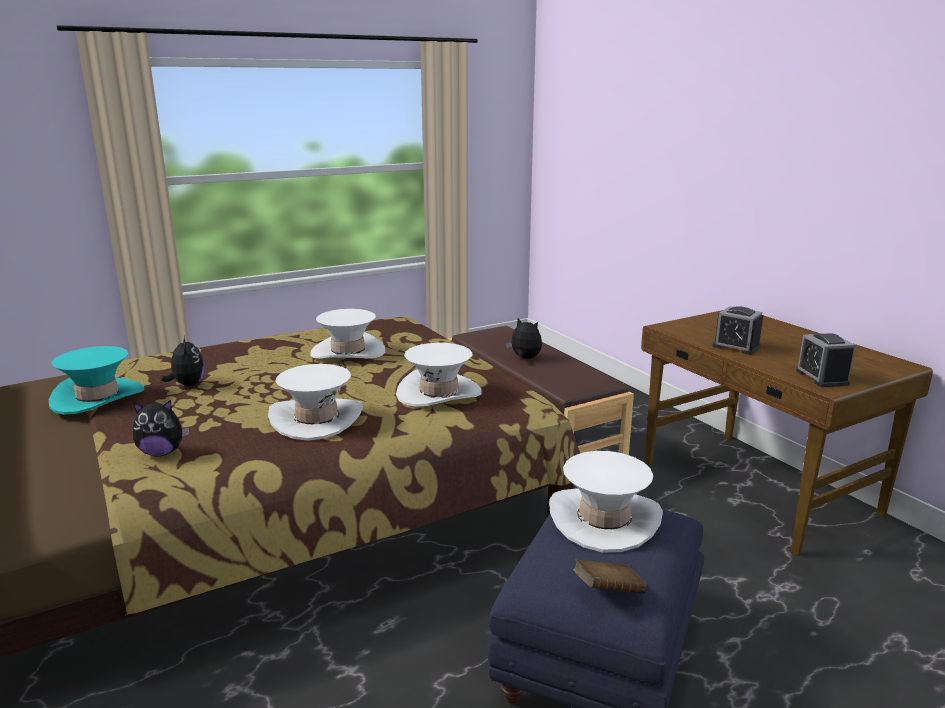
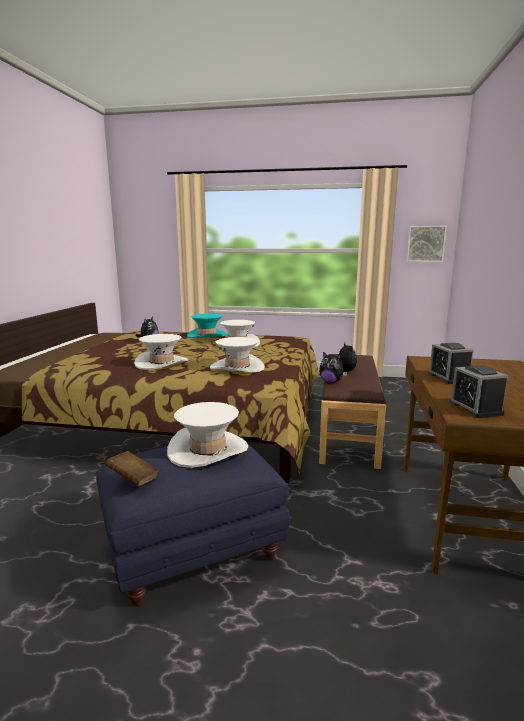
camera: 40 degrees right, 5 degrees down
turquoise hat [49,346,145,414] -> turquoise hat moved to [187,314,228,338]
plush toy [133,400,189,456] -> plush toy moved to [319,352,347,383]
alarm clock [796,333,856,387] -> alarm clock turned 45 degrees counterclockwise [449,365,508,418]
none -> picture [406,226,447,262]

